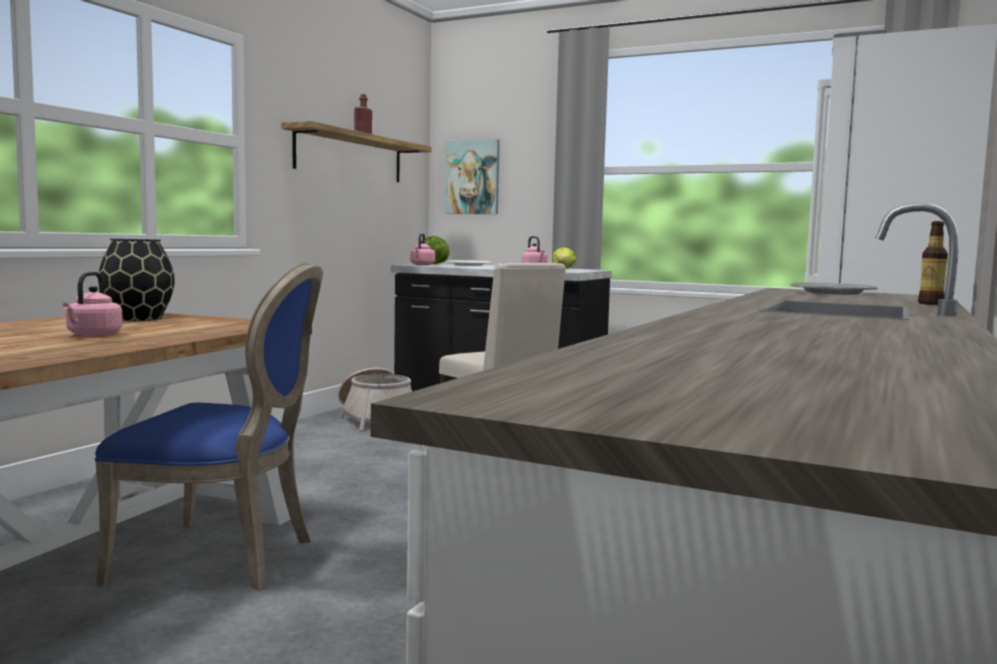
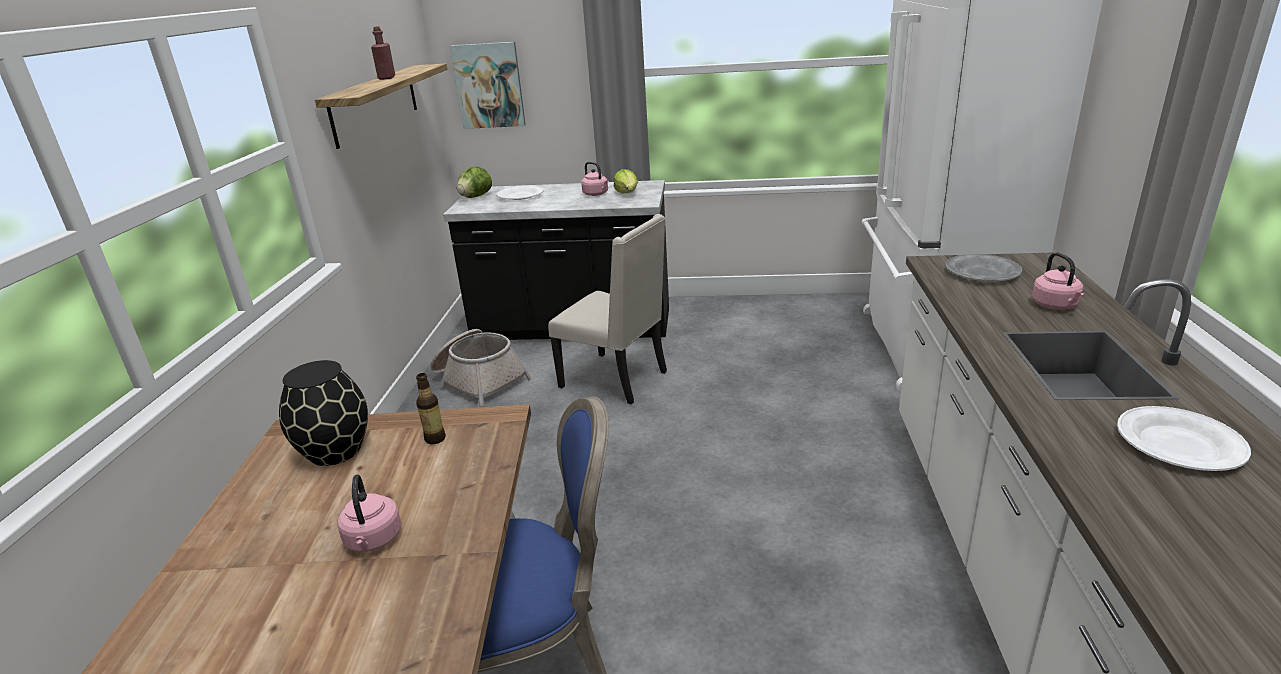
camera: 20 degrees left, 20 degrees up
pink kettle [410,234,435,265] -> pink kettle moved to [1032,252,1085,310]
bottle [918,221,948,305] -> bottle moved to [416,373,446,444]
none -> white plate [1117,406,1251,471]

